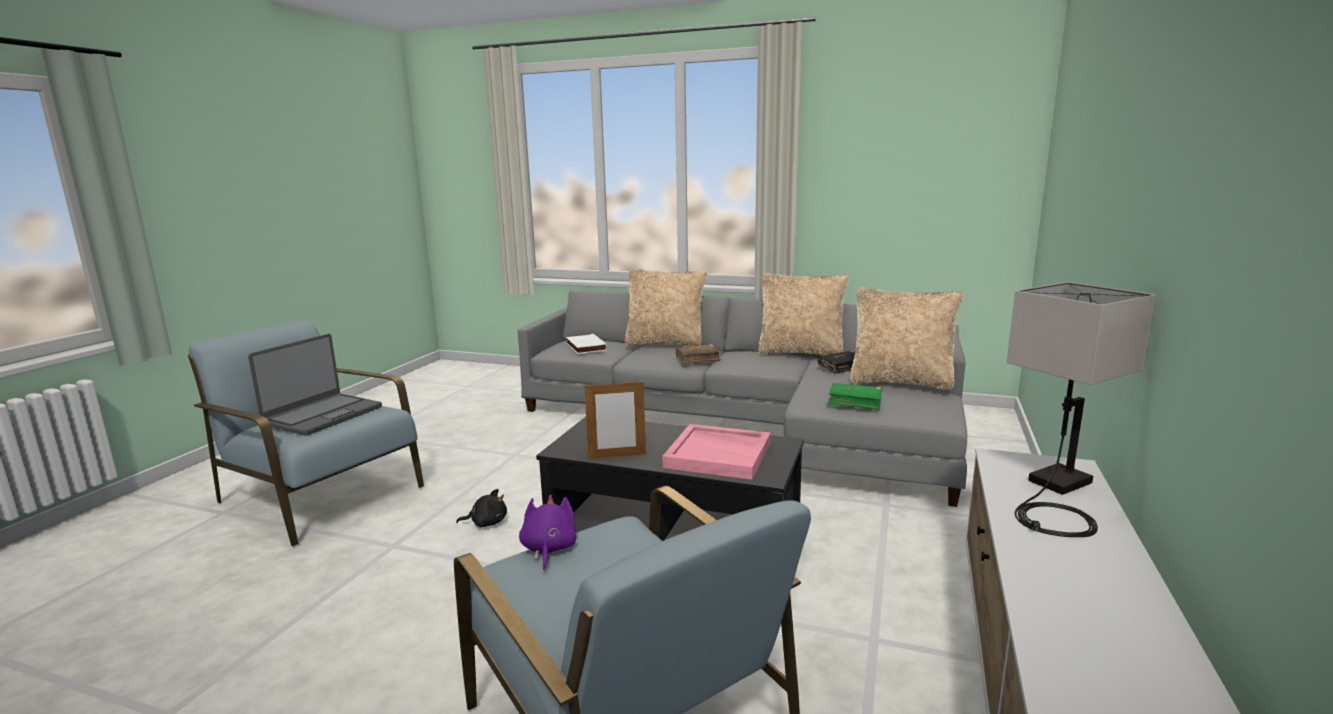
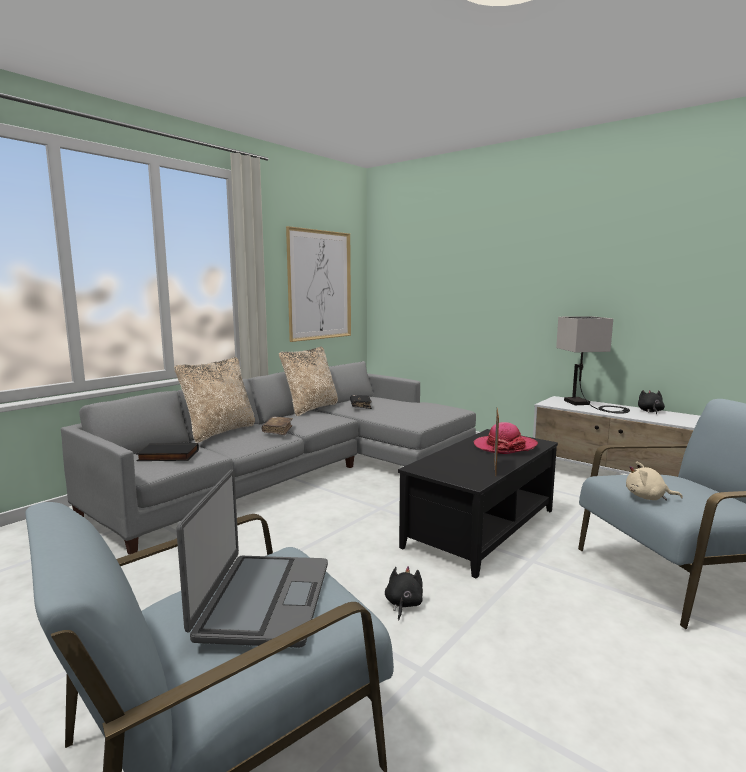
camera: 70 degrees left, 5 degrees down
laptop [248,334,382,436] -> laptop turned 45 degrees clockwise [176,469,328,648]
purple plush toy [519,495,576,570] -> beige plush toy [626,461,683,501]
white book [566,334,607,354] -> black book [136,443,199,461]
pink tray [662,424,771,480] -> hat [473,422,538,454]
green book [828,383,883,410] -> none
beige pillow [850,287,964,390] -> none
none -> picture [286,226,351,342]
none -> black plush toy [638,390,665,414]

